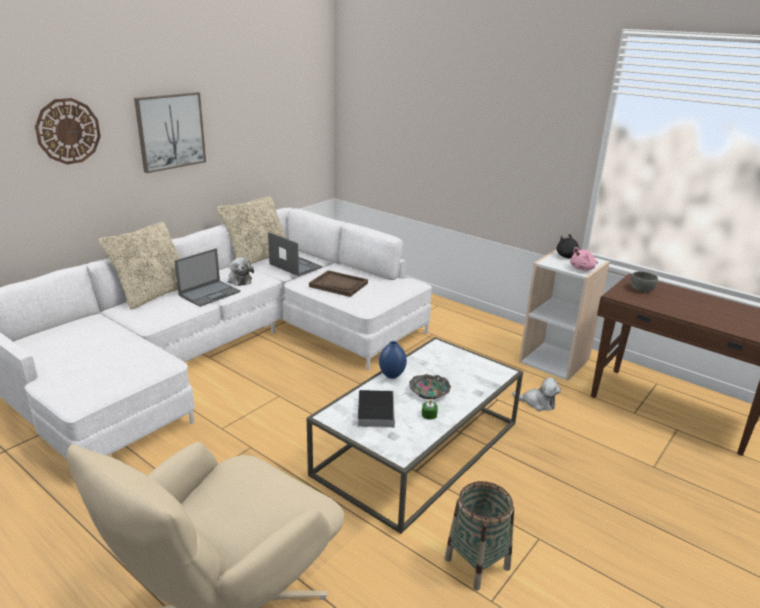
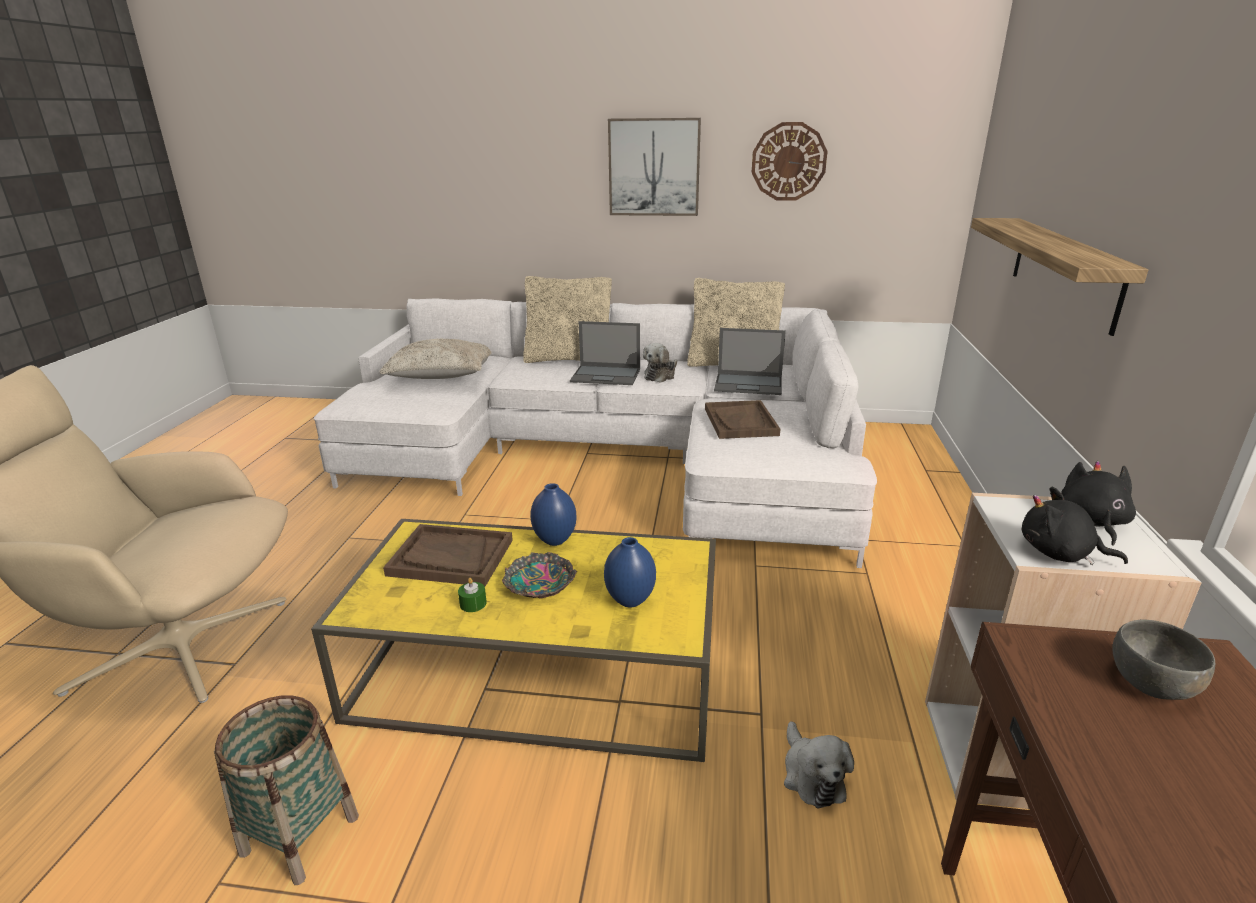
camera: 60 degrees right, 0 degrees up
wall clock [35,98,101,164] -> wall clock moved to [752,122,828,201]
laptop [268,232,322,276] -> laptop turned 90 degrees clockwise [714,328,786,395]
white coffee table [307,337,523,534] -> yellow coffee table [311,519,716,762]
book [358,390,395,428] -> brown tray [383,524,513,586]
pink plush toy [570,247,598,271] -> black plush toy [1022,487,1128,565]
none -> beige pillow [380,338,491,379]
none -> blue vase [604,537,656,608]
none -> shelf [971,218,1148,336]

